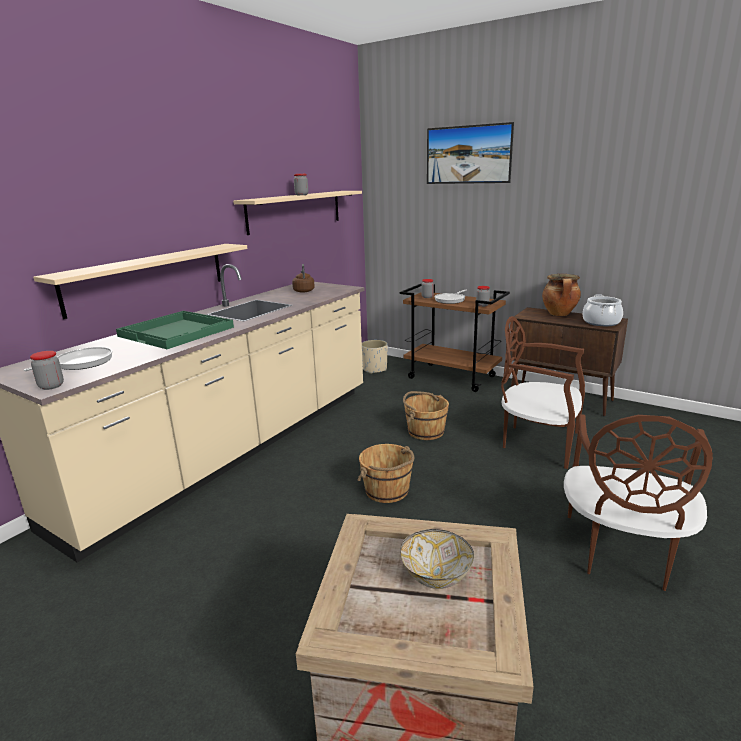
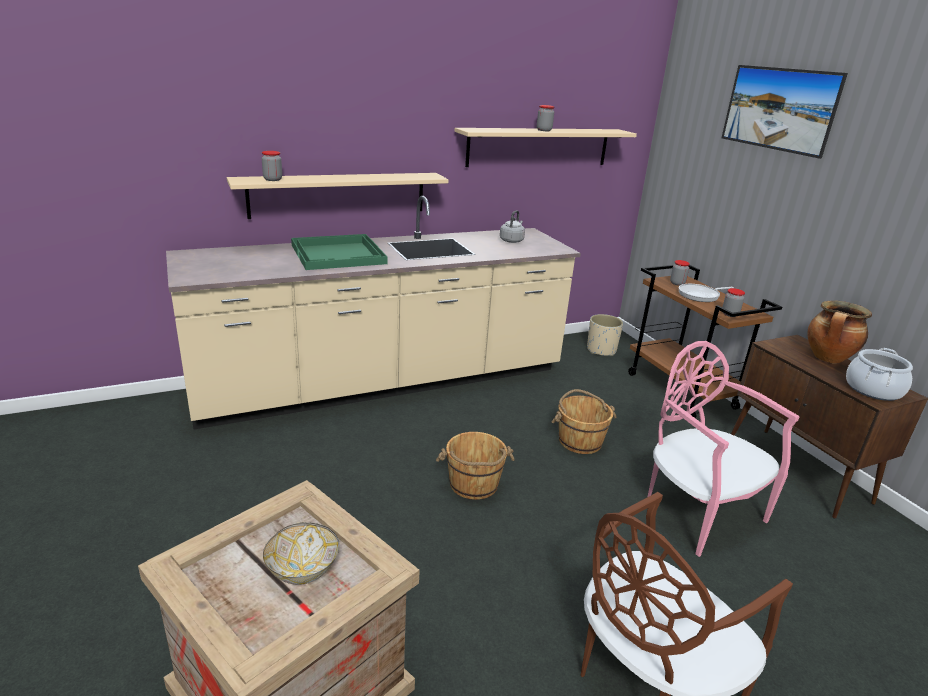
camera: 30 degrees right, 5 degrees up
frying pan [24,347,112,371] -> none
jar [30,351,64,390] -> jar moved to [262,151,282,181]
brown kettle [292,264,315,293] -> grey kettle [500,210,525,243]
brown chair [501,316,585,469] -> pink chair [648,341,800,557]

